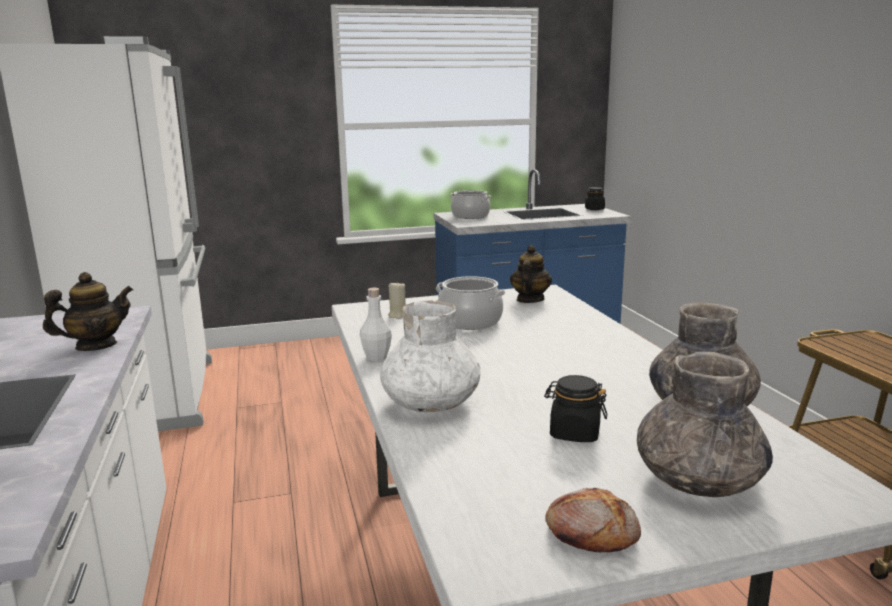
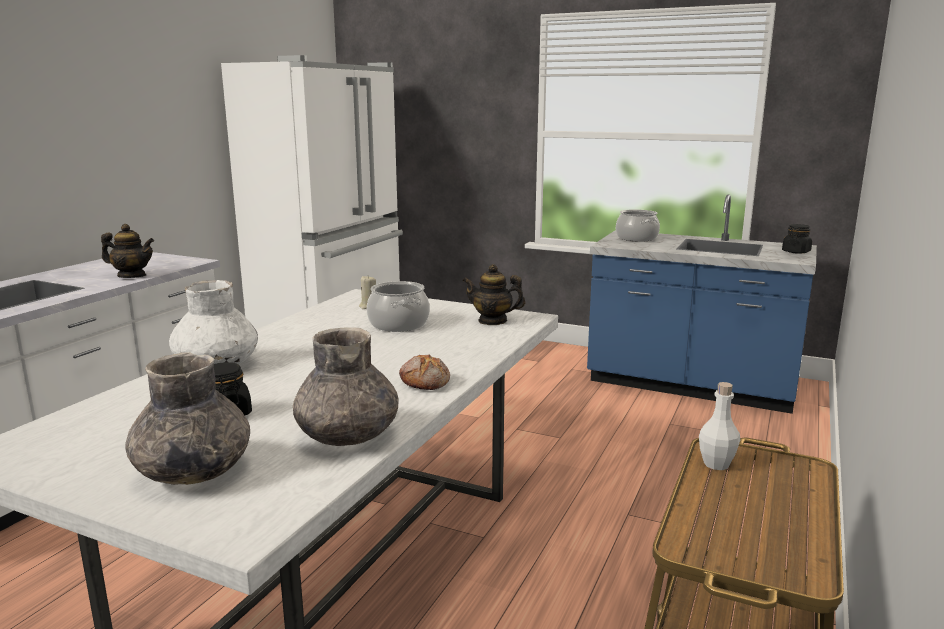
camera: 40 degrees right, 0 degrees up
white bottle [360,288,392,361] -> white bottle moved to [699,382,740,470]
teapot [510,245,552,303] -> teapot turned 135 degrees counterclockwise [463,264,525,325]
bread [546,488,641,552] -> bread moved to [399,354,450,390]

